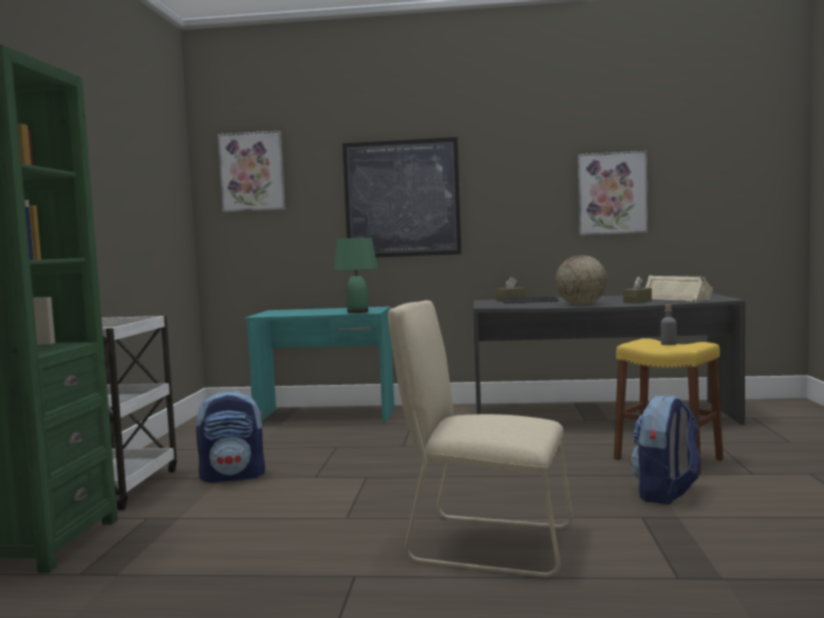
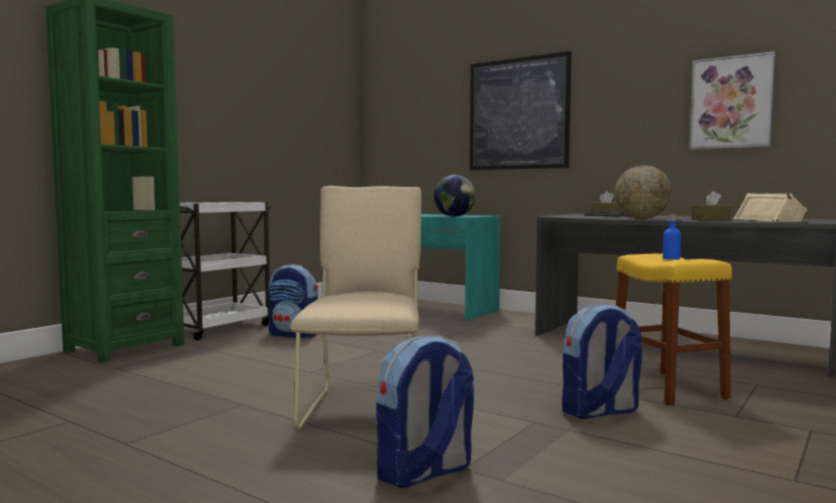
camera: 30 degrees right, 0 degrees up
picture [218,131,286,212] -> none
green table lamp [334,238,378,313] -> globe [434,175,475,217]
beige chair [388,300,573,577] -> beige chair turned 45 degrees clockwise [290,186,421,430]
grey bottle [661,305,677,345] -> blue bottle [663,215,681,260]
none -> backpack [376,336,474,488]

